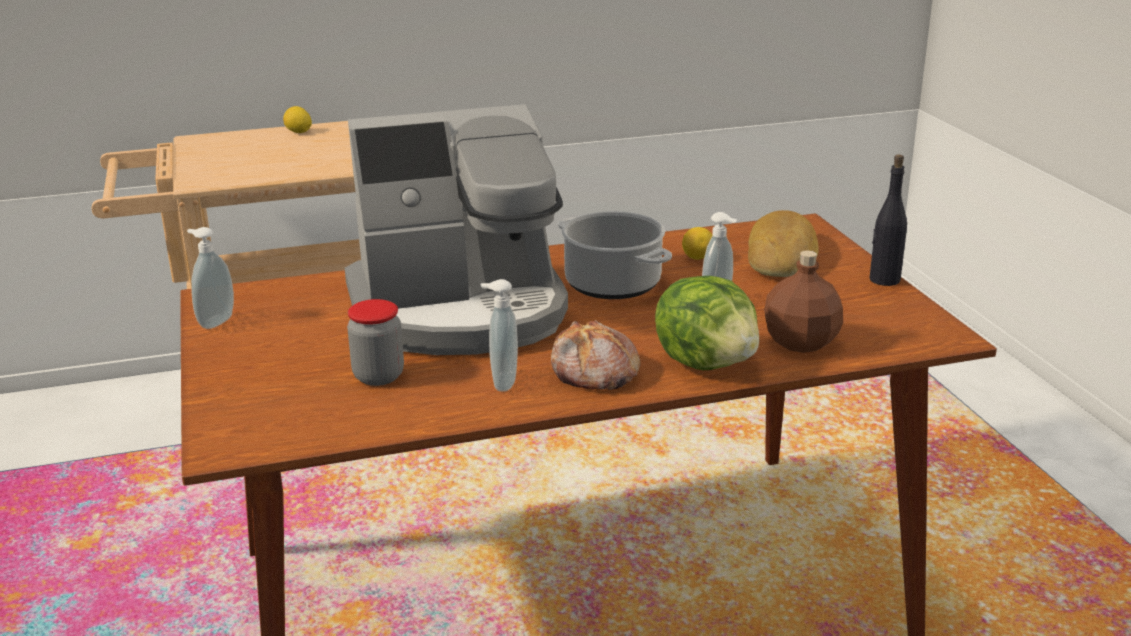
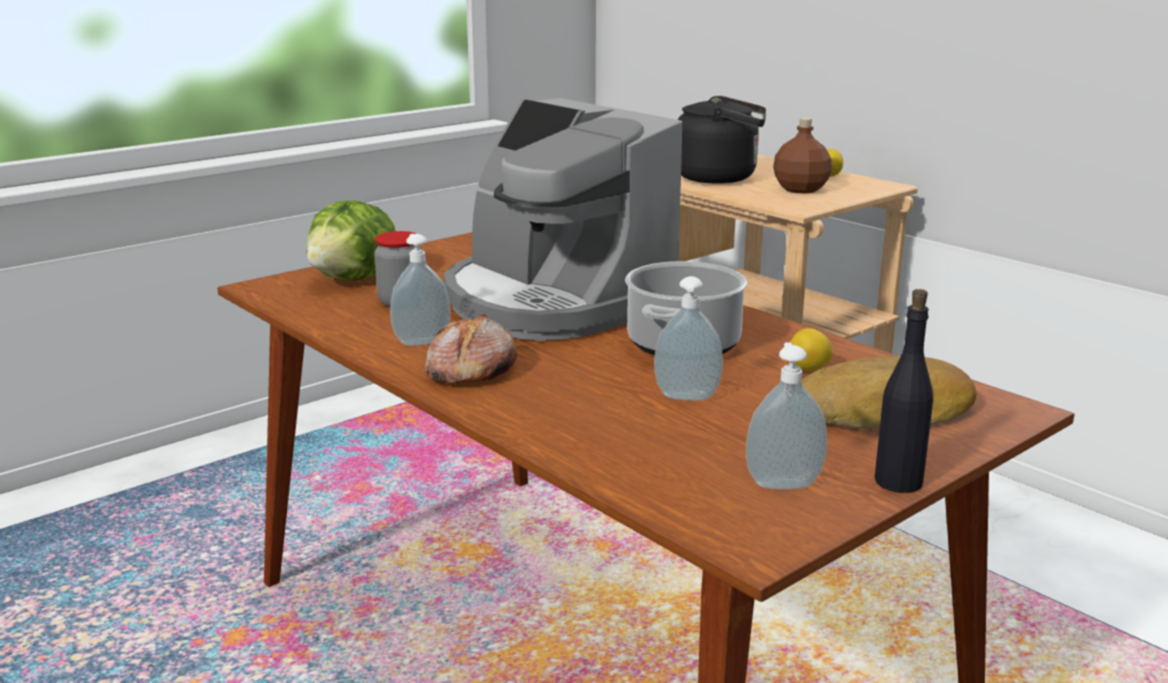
camera: 65 degrees right, 5 degrees down
soap dispenser [187,227,234,329] -> soap dispenser moved to [746,342,827,490]
lettuce [655,276,759,370] -> lettuce moved to [306,200,396,280]
brown bottle [764,250,843,353] -> brown bottle moved to [773,118,832,194]
none -> black kettle [677,96,766,184]

